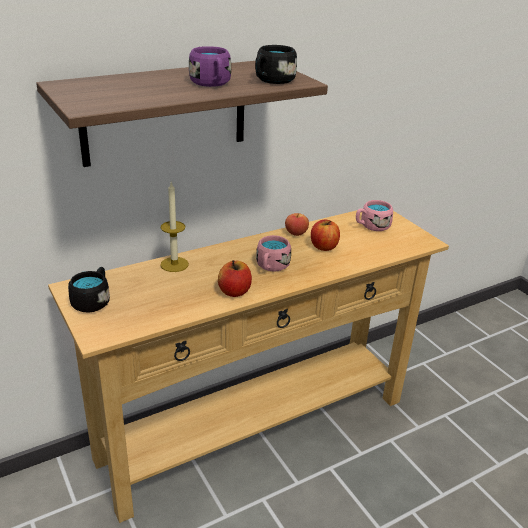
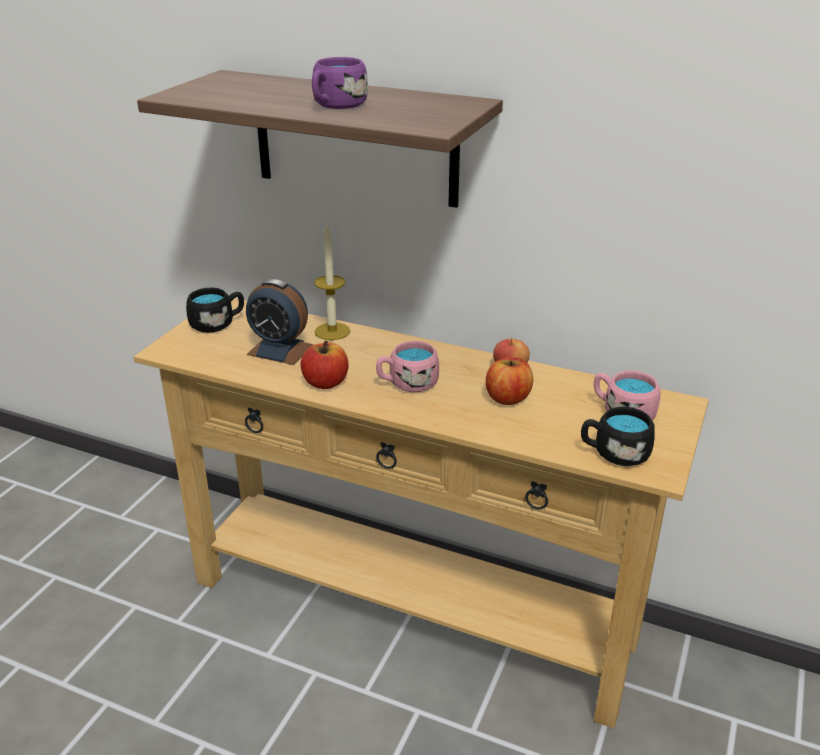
camera: 55 degrees right, 0 degrees up
black mug [255,45,297,84] -> black mug moved to [581,406,655,466]
none -> alarm clock [246,279,313,365]

